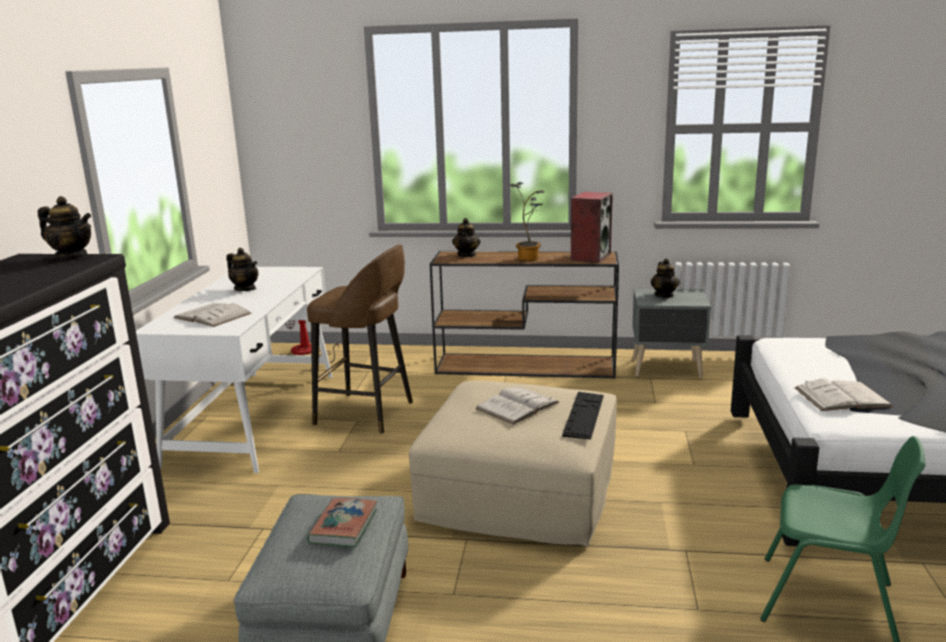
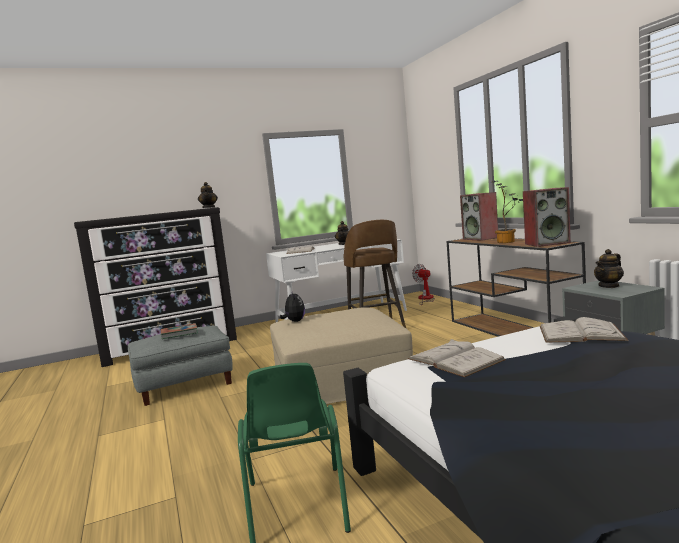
camera: 60 degrees right, 10 degrees down
teapot [452,218,480,257] -> speaker [460,192,498,241]
white book [475,387,560,425] -> white book moved to [540,317,629,342]
keyboard [562,392,604,439] -> none
none -> plush toy [280,292,305,322]

